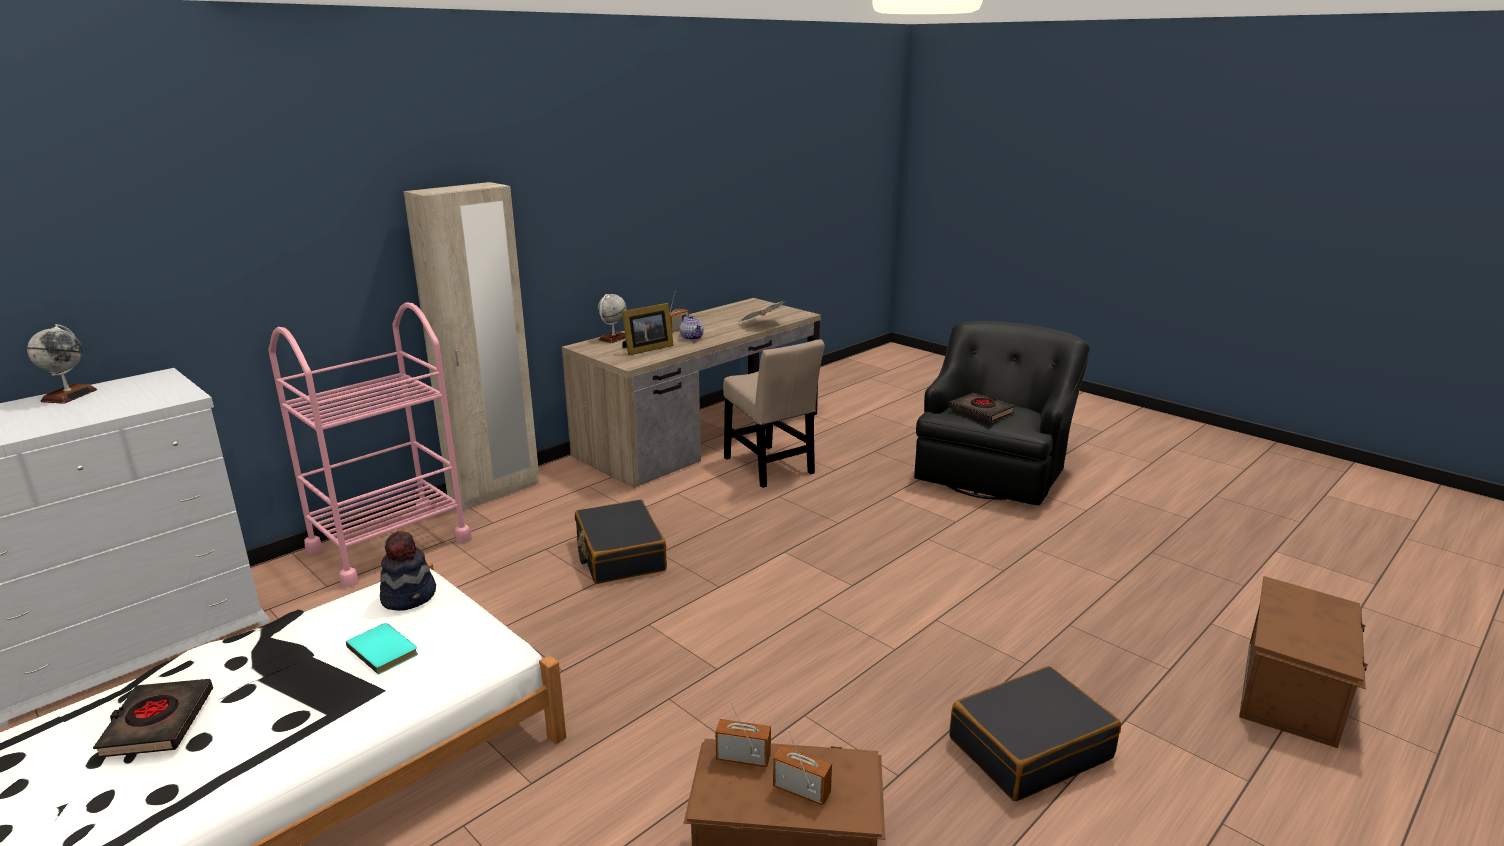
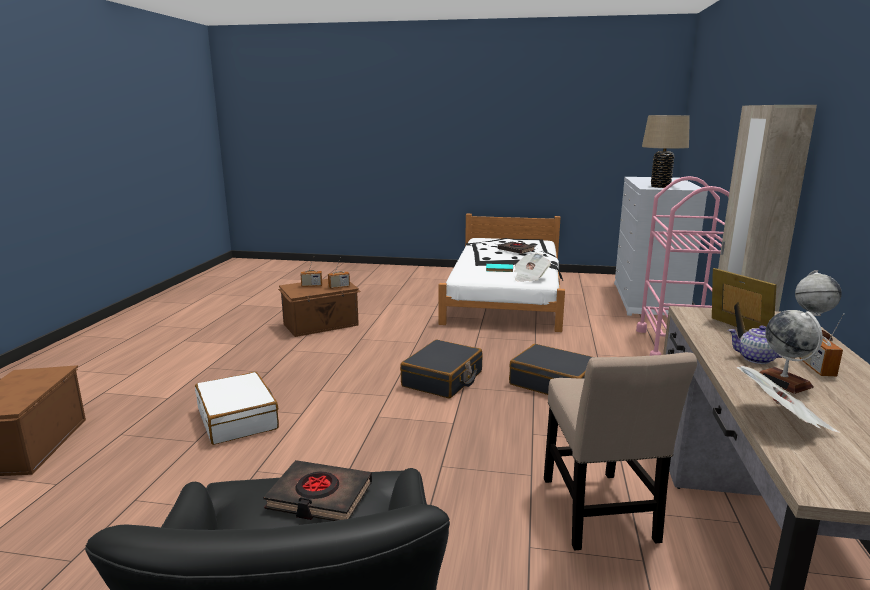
camera: 145 degrees right, 5 degrees down
globe [27,324,97,404] -> globe moved to [760,310,823,394]
hat [380,531,436,611] -> newspaper [514,253,551,282]
picture frame [622,303,674,355] -> picture frame turned 135 degrees clockwise [712,268,777,338]
beige chair [723,339,825,488] -> beige chair turned 120 degrees counterclockwise [544,352,697,550]
black suitcase [949,666,1121,801] -> black suitcase moved to [400,340,483,398]
none -> white suitcase [195,372,279,445]
none -> beige table lamp [642,115,690,188]

